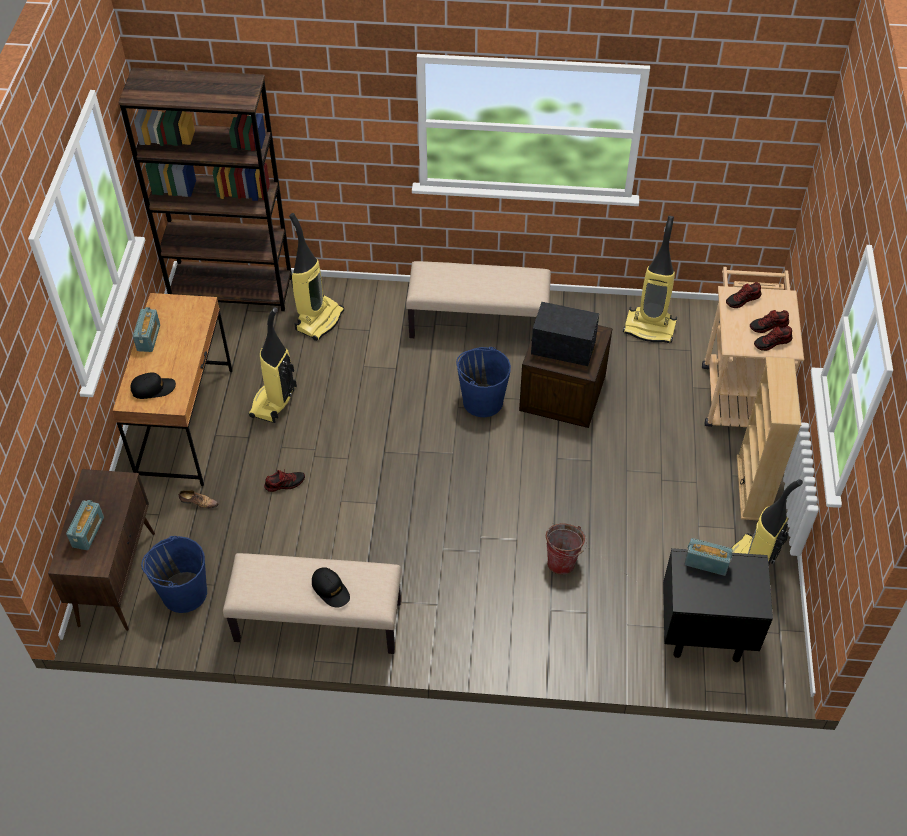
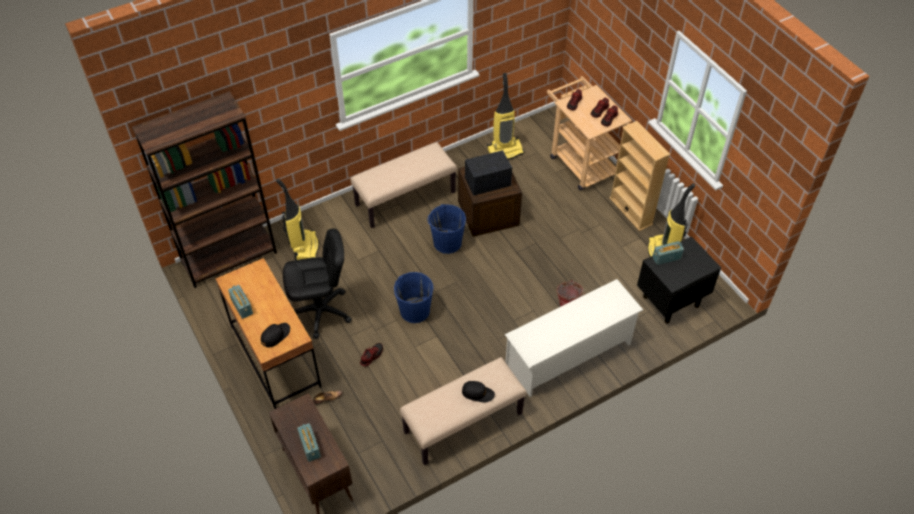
camera: 35 degrees left, 0 degrees up
blue bucket [141,536,207,613] -> blue bucket moved to [394,272,433,323]
vacuum cleaner [249,308,297,423] -> black office chair [283,228,352,339]
none -> white shoe rack [505,279,643,397]

